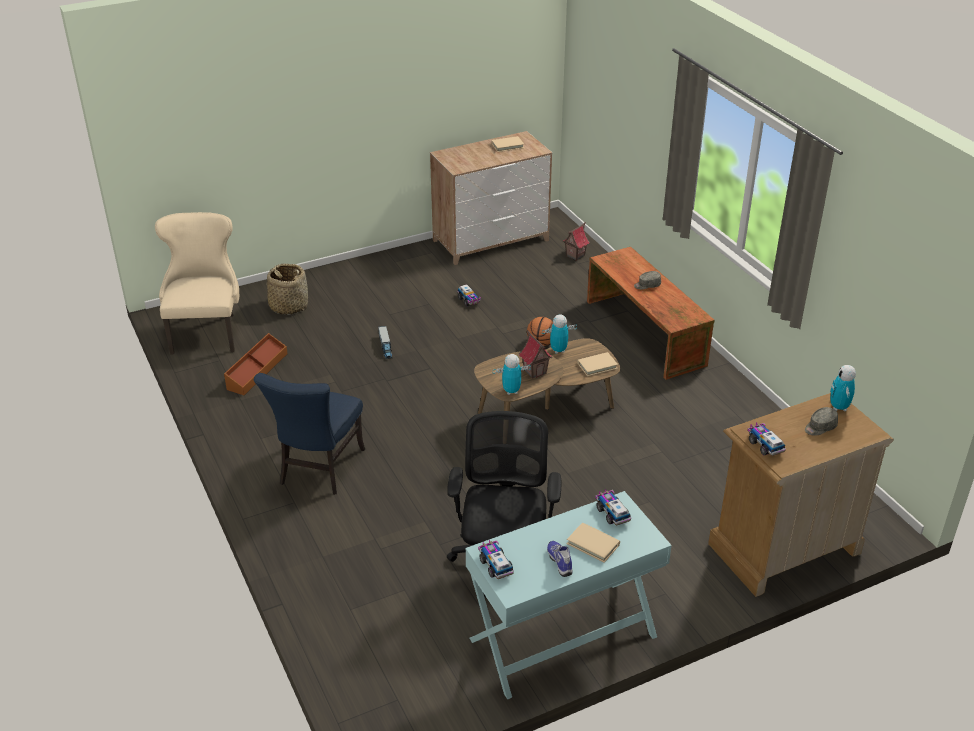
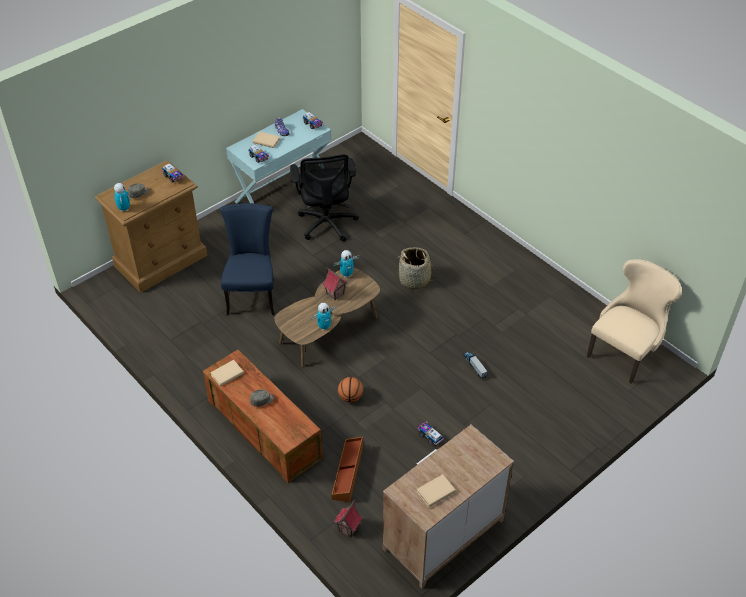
camera: 165 degrees right, 10 degrees up
beige chair [155,212,239,354] -> beige chair turned 120 degrees counterclockwise [587,259,682,384]
brown storage box [224,333,288,395] -> brown storage box moved to [331,437,363,503]
blue chair [254,373,365,495] -> blue chair moved to [220,203,275,315]
basket [267,264,308,315] -> basket moved to [396,247,437,290]
beige book [577,352,618,376] -> beige book moved to [210,360,244,387]

